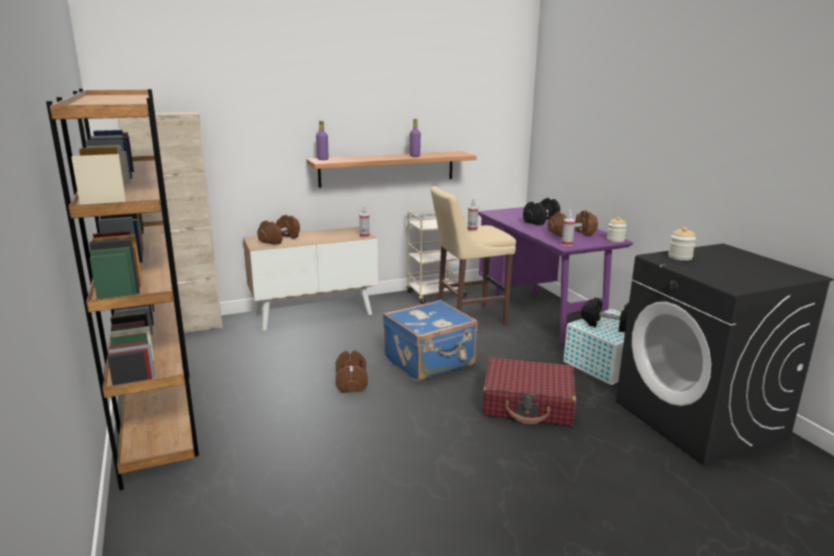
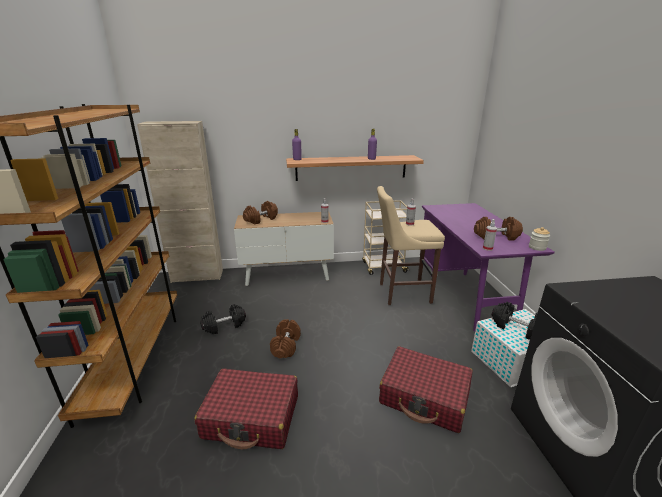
camera: 15 degrees right, 5 degrees up
blue suitcase [383,299,478,382] -> none
black dumbbell [523,198,560,225] -> black dumbbell moved to [200,304,246,334]
jar [668,227,696,261] -> none
none -> red suitcase [194,368,298,449]

